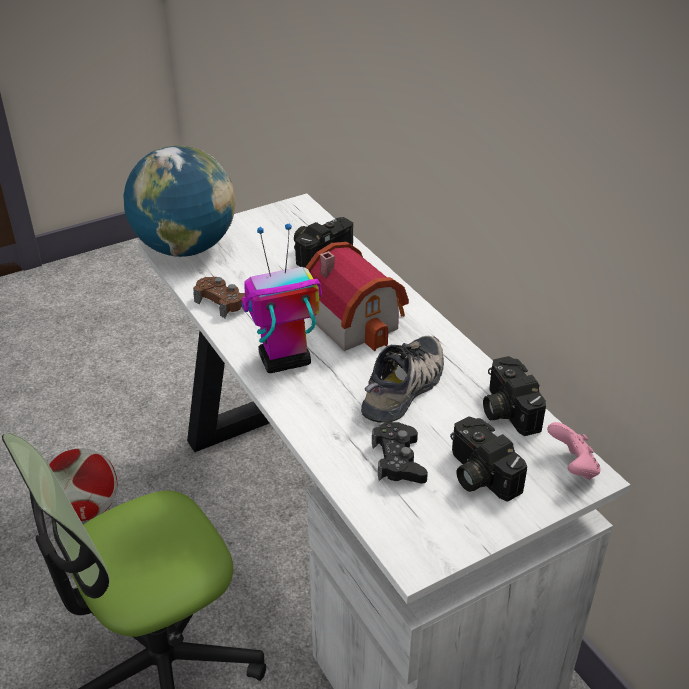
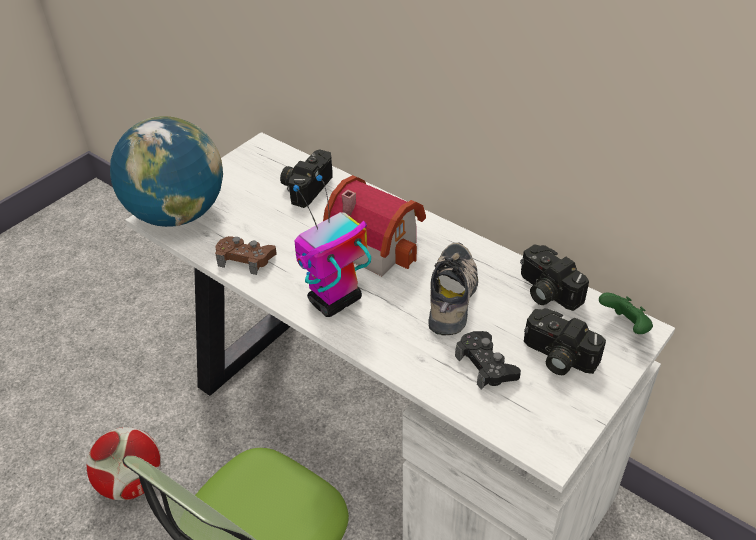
camera: 20 degrees left, 5 degrees up
pink game controller [547,422,601,480] -> green game controller [599,293,653,334]

